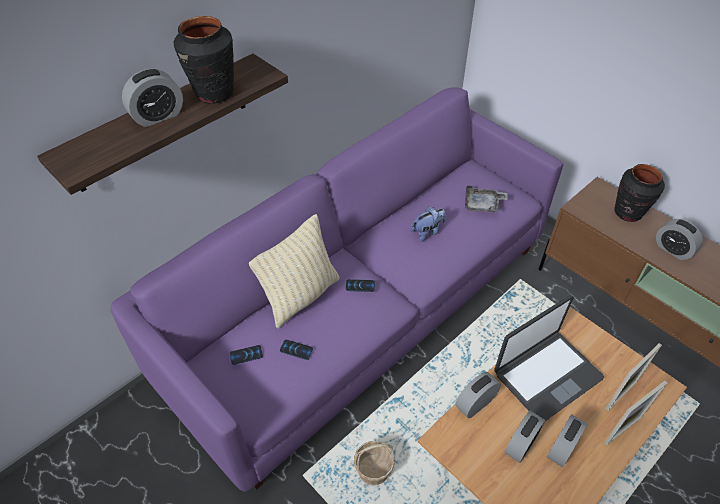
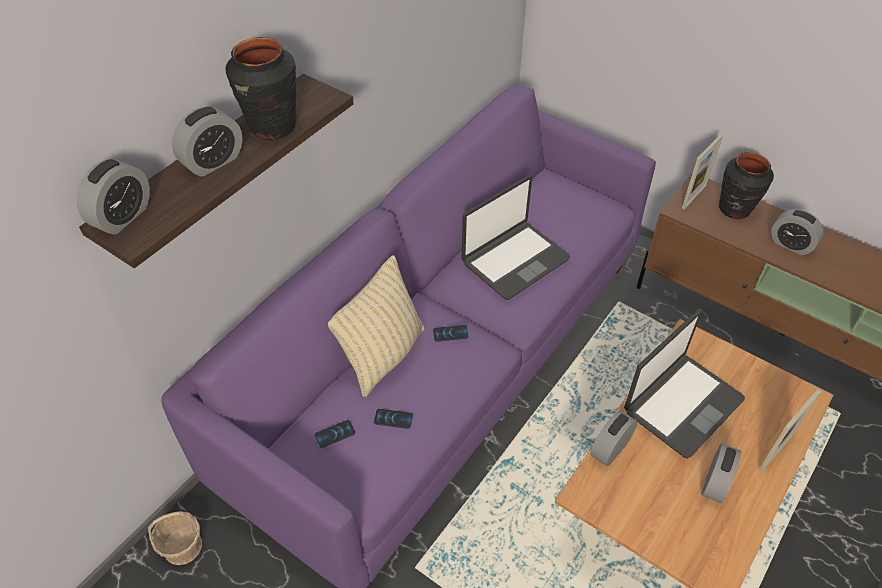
camera: 10 degrees left, 0 degrees up
basket [354,441,395,485] -> basket moved to [148,511,202,565]
plush toy [411,207,445,242] -> laptop [462,176,570,300]
grey tray [465,185,508,212] -> none
alarm clock [505,411,545,463] -> alarm clock moved to [77,159,150,234]
picture frame [605,343,662,411] -> picture frame moved to [682,134,723,210]

